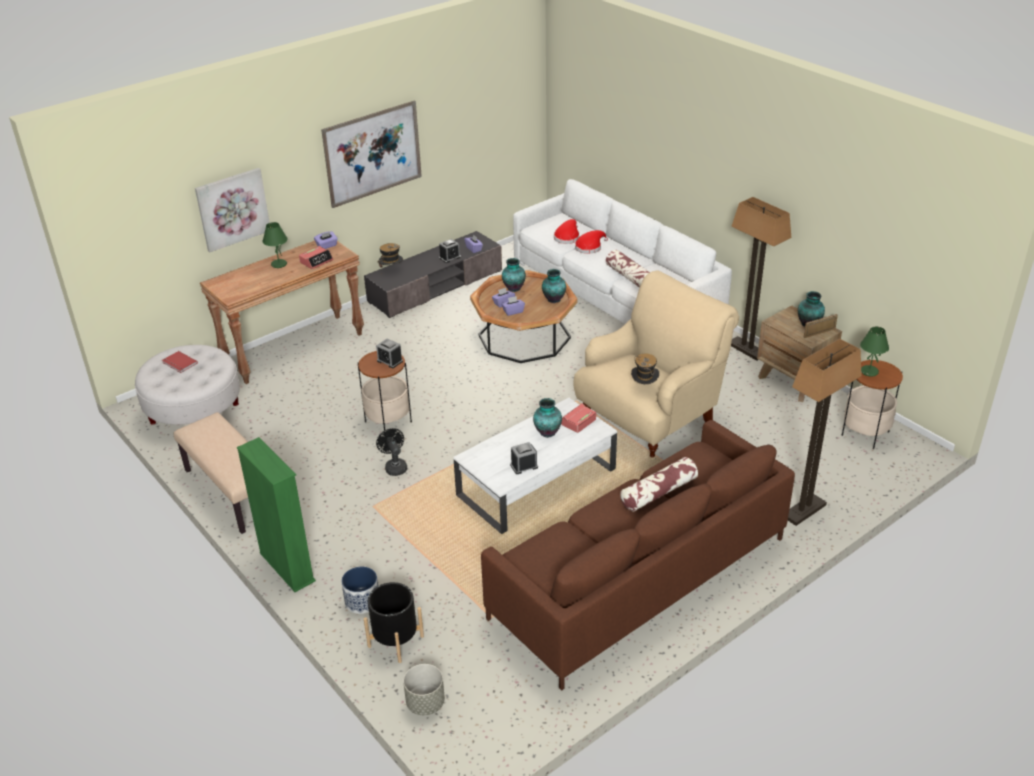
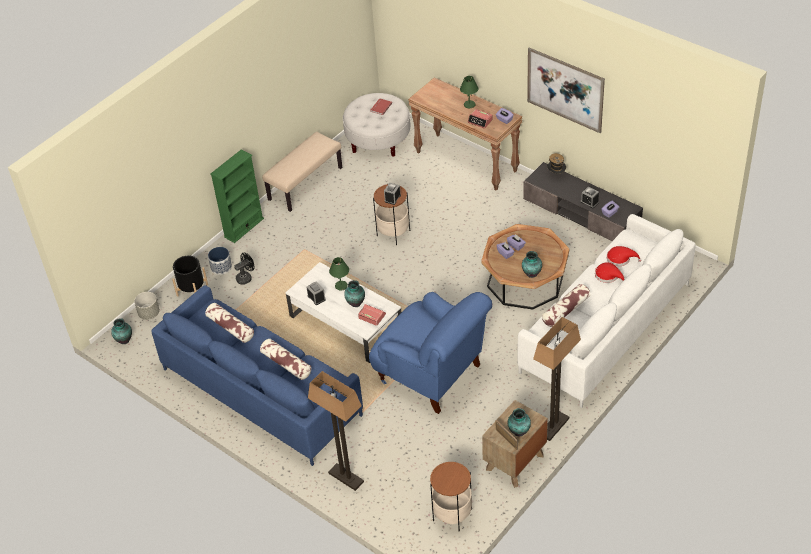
camera: 80 degrees right, 10 degrees up
picture [195,168,270,252] -> none
black fan [376,428,407,476] -> black fan moved to [234,253,255,285]
brown sofa [481,420,795,691] -> blue sofa [151,285,363,466]
vase [502,258,526,292] -> vase moved to [111,318,132,344]
beige armchair [574,270,739,461] -> blue armchair [369,292,492,414]
hat [631,354,659,384] -> none
green table lamp [860,326,889,377] -> green table lamp moved to [329,257,349,291]
none -> pillow [205,303,254,343]

